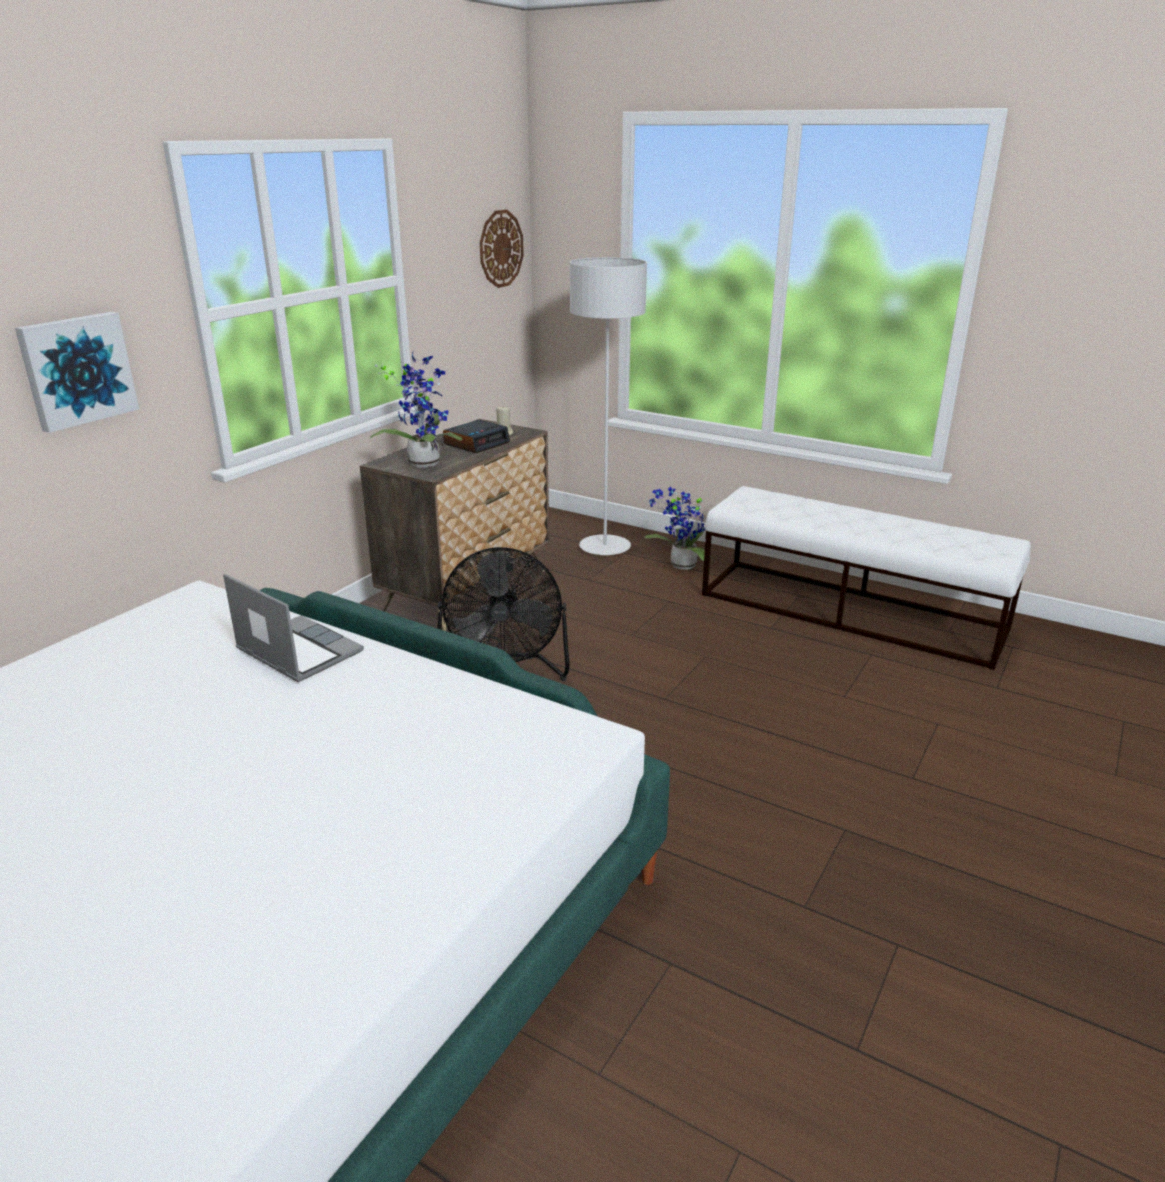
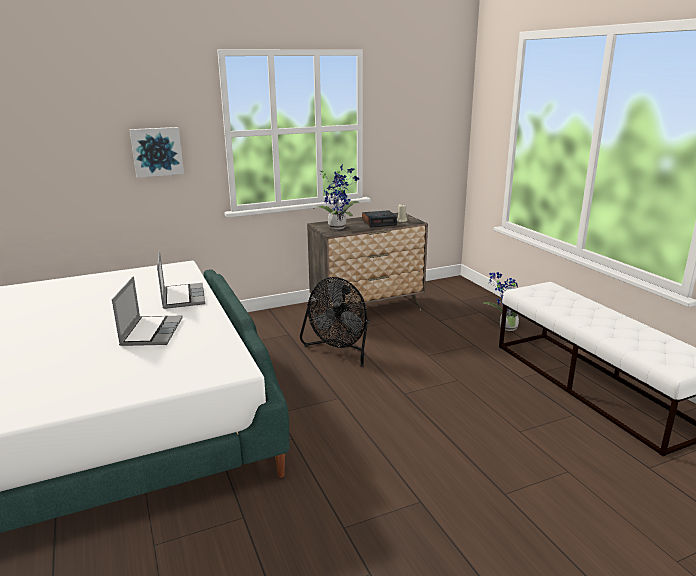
camera: 35 degrees right, 5 degrees down
wall clock [480,209,524,288] -> none
grey floor lamp [570,257,647,555] -> none
none -> laptop [112,276,183,346]

